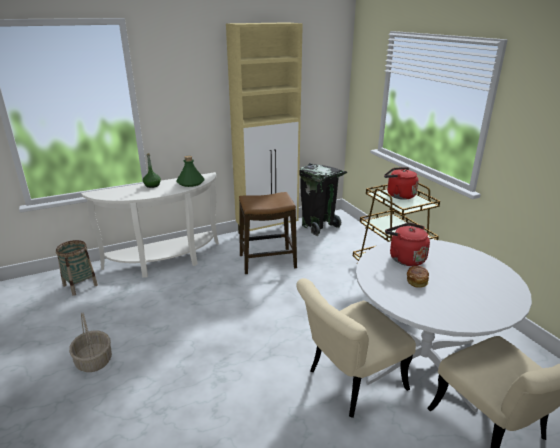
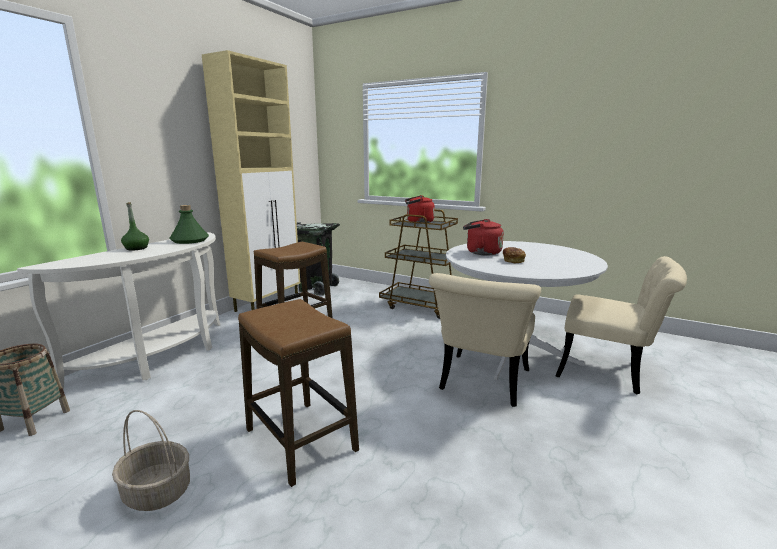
camera: 35 degrees left, 10 degrees down
none -> stool [238,299,359,487]

